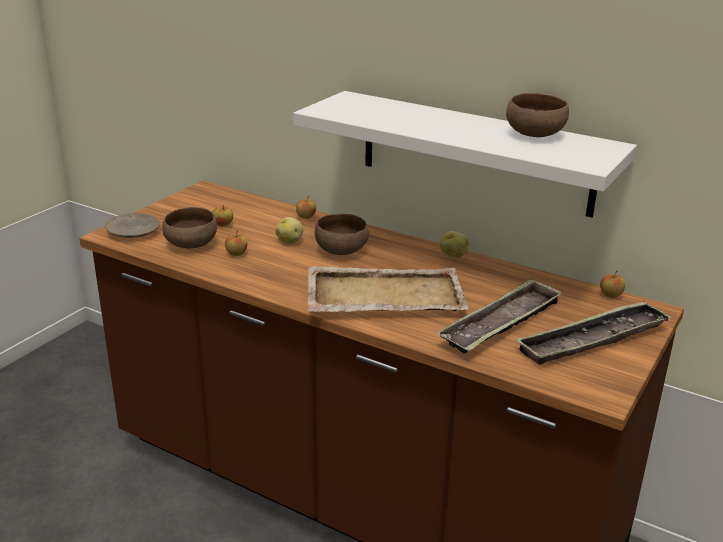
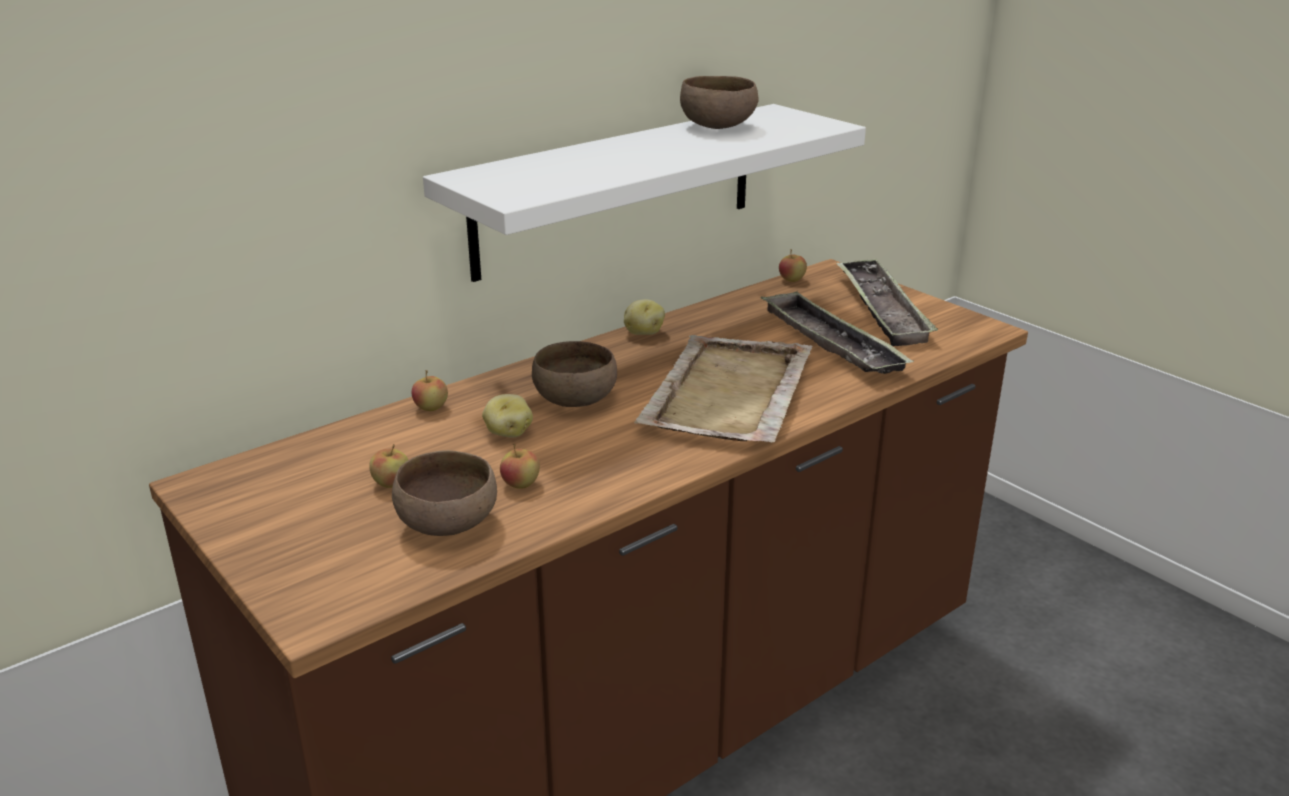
camera: 70 degrees left, 0 degrees up
beige plate [105,213,160,238] -> none

